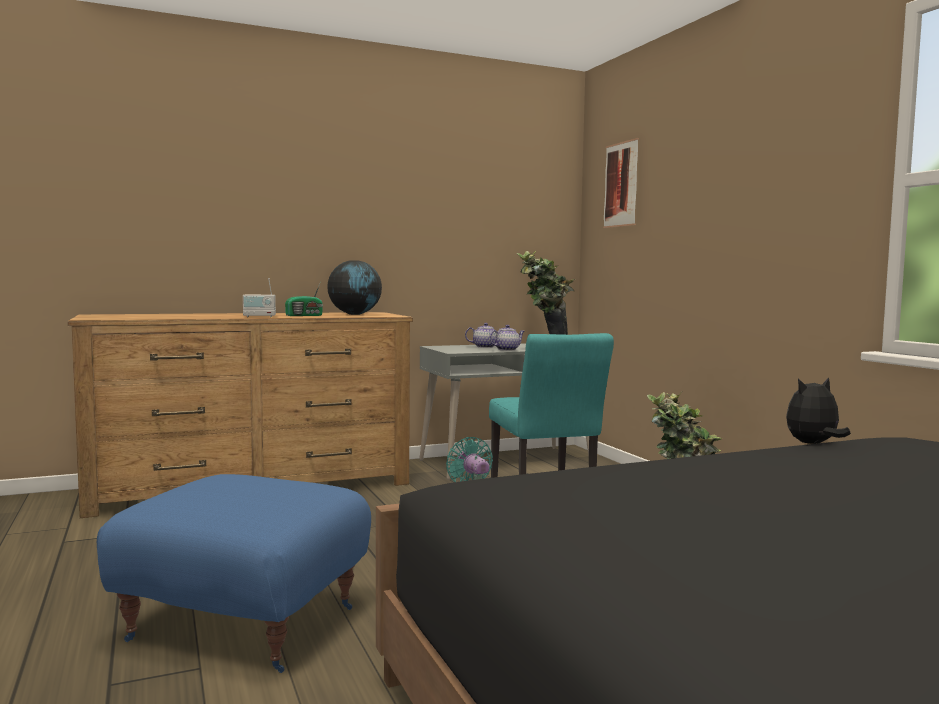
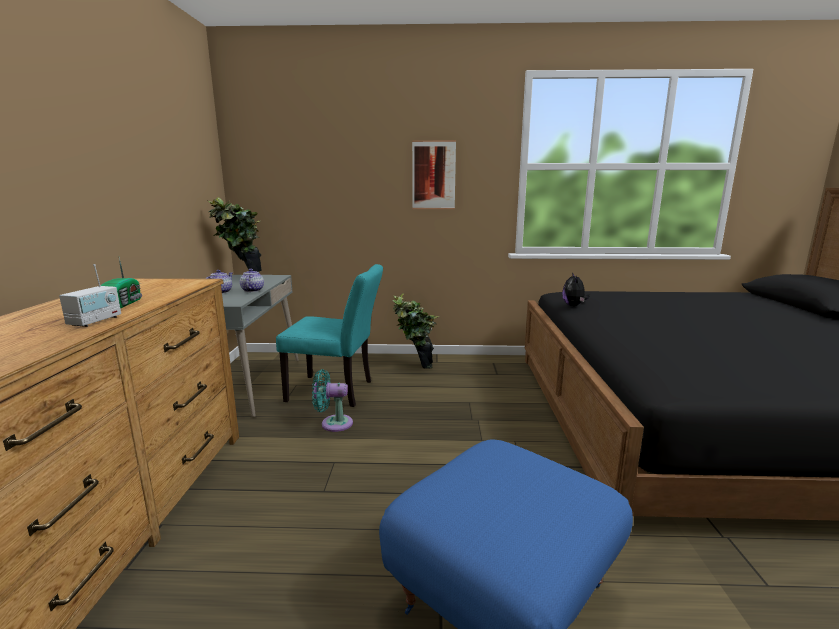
camera: 65 degrees left, 10 degrees up
globe [327,261,382,315] -> none
picture [603,138,639,228] -> picture moved to [412,140,456,209]

